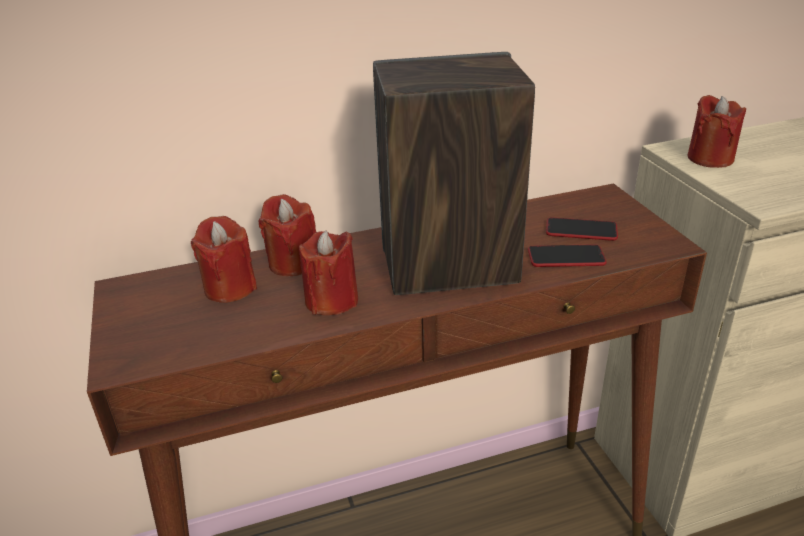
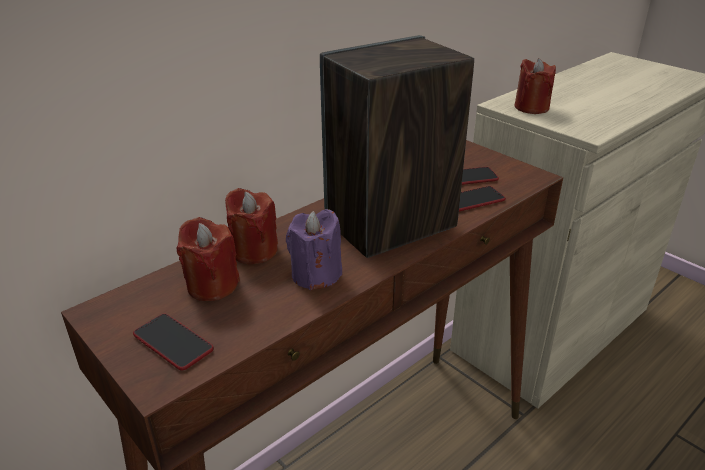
camera: 25 degrees left, 0 degrees up
red candle [299,231,358,315] -> purple candle [286,209,342,290]
none -> phone [133,314,214,371]

